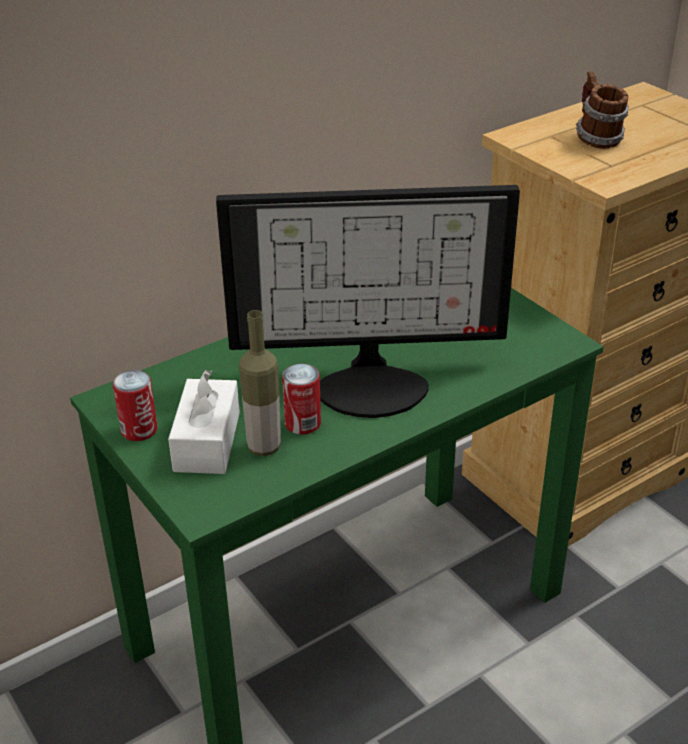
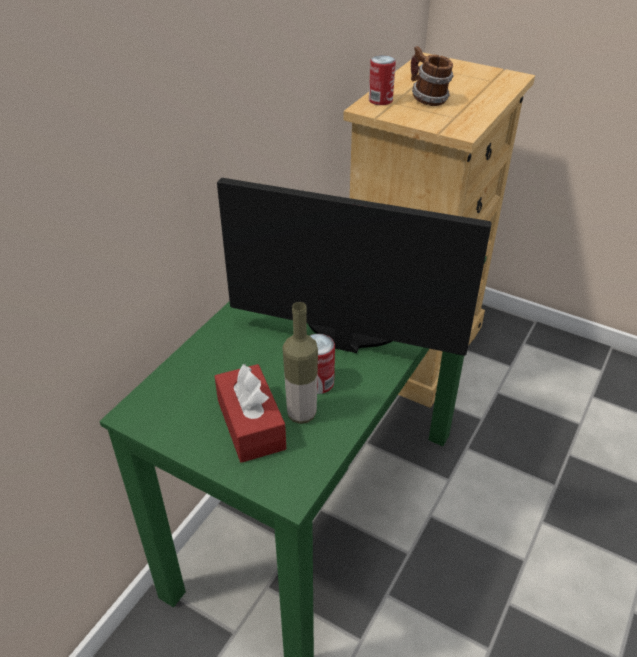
camera: 25 degrees left, 5 degrees up
can [113,370,157,441] -> can moved to [369,55,396,105]
white tissue box [168,370,240,474] -> red tissue box [215,363,286,463]
monitor [216,185,520,418] -> monitor turned 135 degrees counterclockwise [217,178,492,356]

